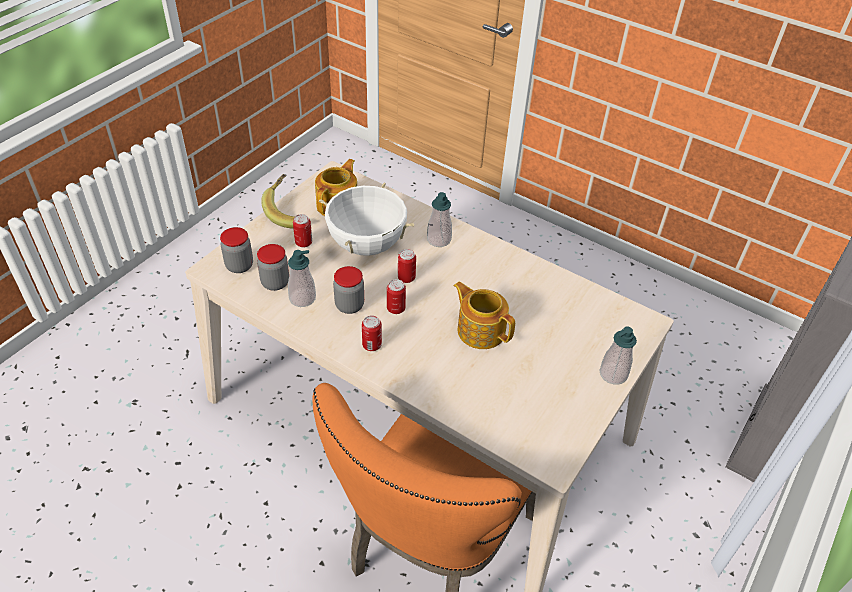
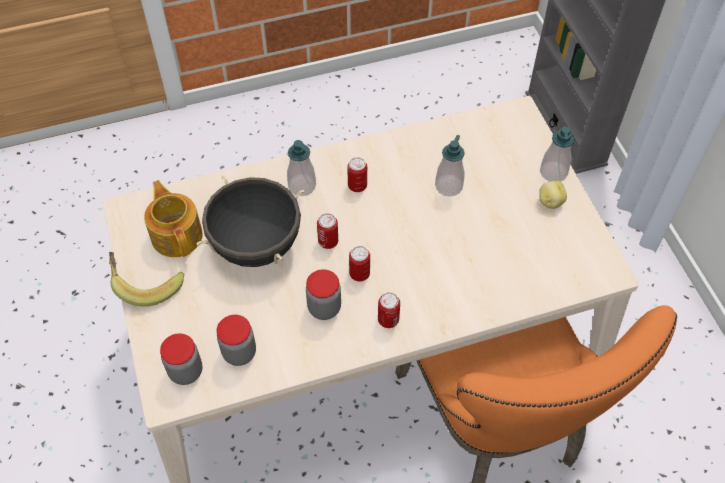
camera: 50 degrees left, 10 degrees up
soap dispenser [288,250,316,307] -> soap dispenser moved to [435,135,465,197]
can [293,214,312,248] -> can moved to [347,157,367,192]
white cooking pot [319,182,415,256] -> black cooking pot [196,176,305,267]
teapot [453,282,515,349] -> none
none -> potato [539,180,567,209]

